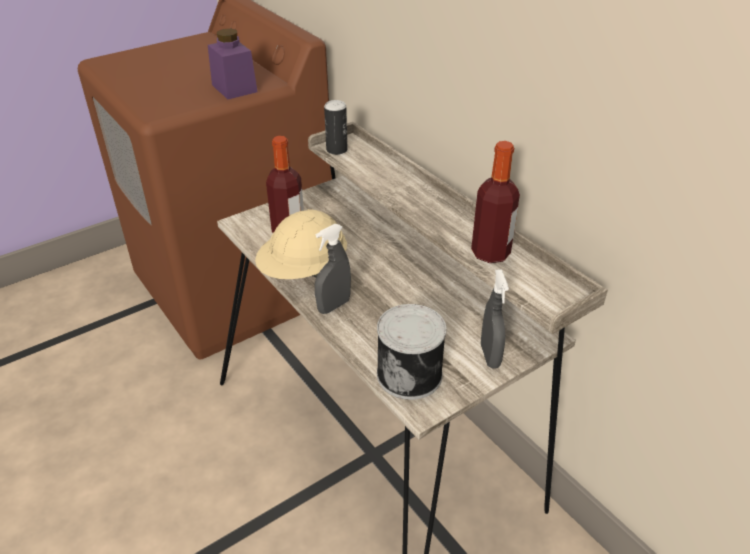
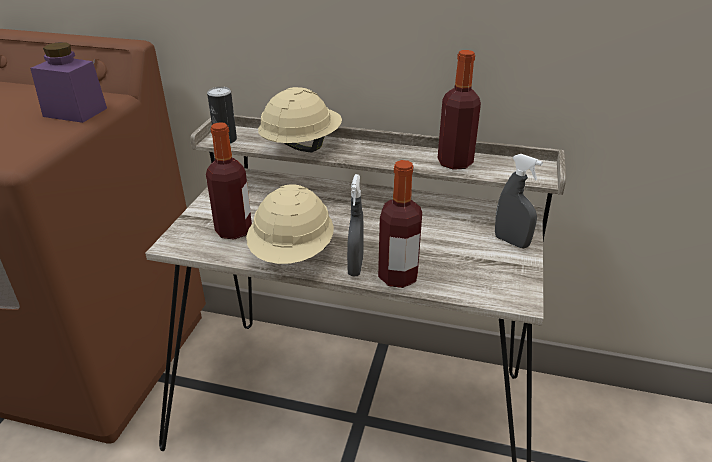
camera: 40 degrees left, 5 degrees down
can [377,304,447,400] -> none
none -> beige hard hat [258,87,342,152]
none -> bottle [378,160,422,288]

